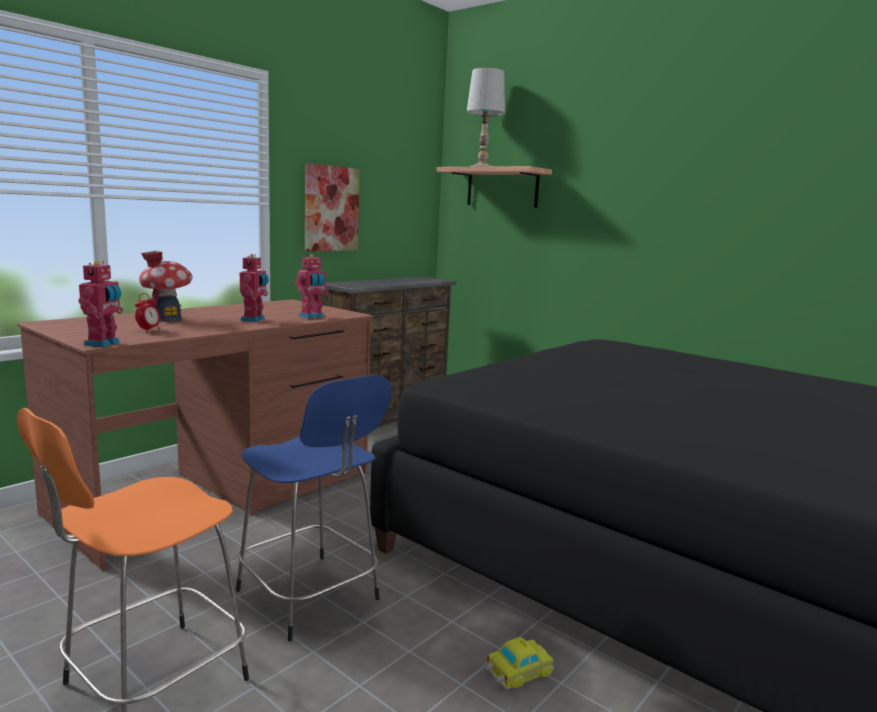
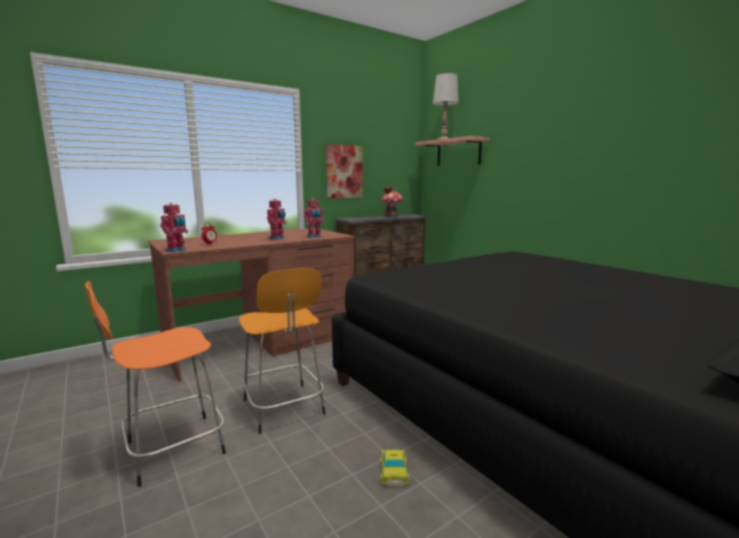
camera: 15 degrees right, 0 degrees up
toy house [139,251,192,321] -> toy house moved to [381,187,403,217]
blue stool [236,375,392,641] -> orange stool [239,268,325,434]
toy car [485,637,554,690] -> toy car turned 105 degrees clockwise [380,450,409,485]

